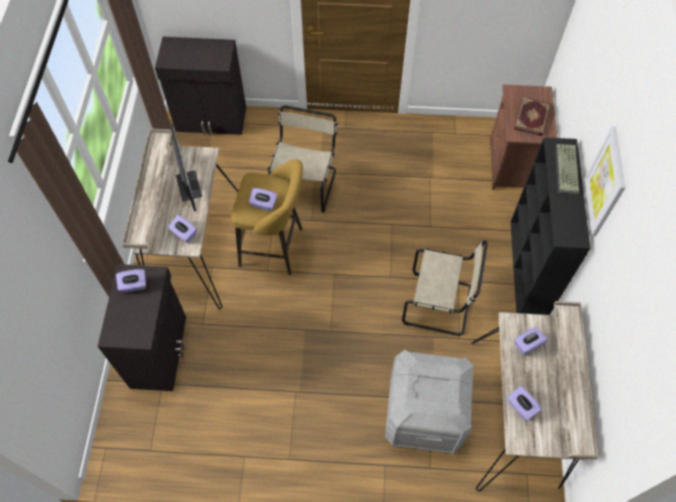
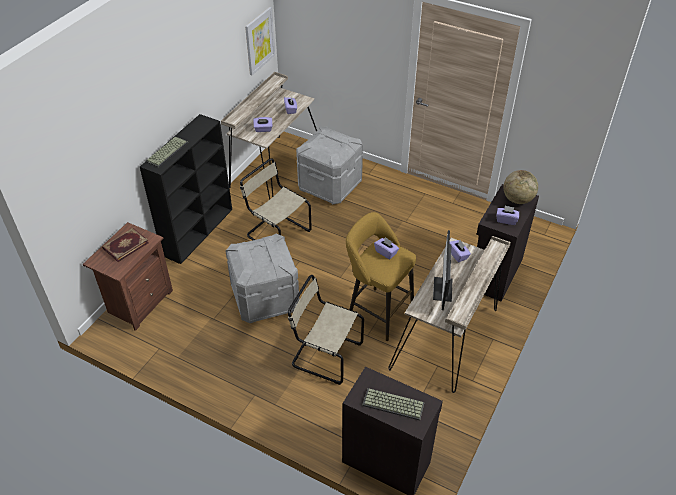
camera: 155 degrees left, 15 degrees down
beige chair [268,105,338,213] -> beige chair turned 75 degrees clockwise [288,275,364,385]
picture [585,126,625,236] -> picture moved to [245,7,275,75]
none -> grey storage box [226,233,299,323]
none -> keyboard [362,388,424,421]
none -> globe [503,170,538,204]

